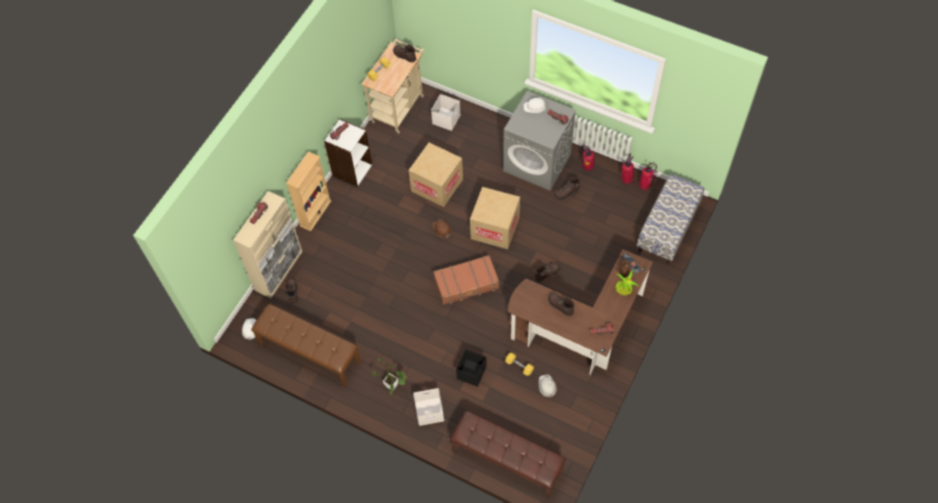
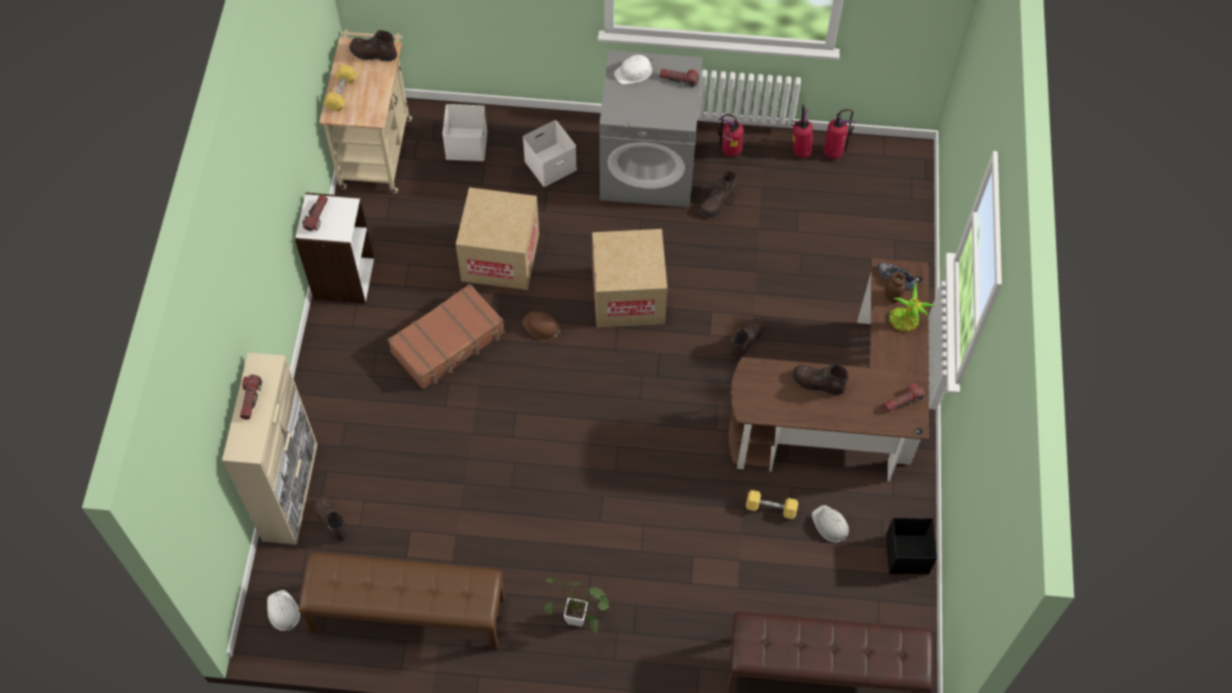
camera: 25 degrees left, 0 degrees up
beige bookcase [286,152,331,231] -> none
white storage box [413,388,444,426] -> white storage box moved to [523,120,577,187]
brown suitcase [433,255,499,305] -> brown suitcase moved to [388,284,505,389]
black storage box [456,349,487,387] -> black storage box moved to [886,518,937,574]
bench [637,174,704,265] -> none

